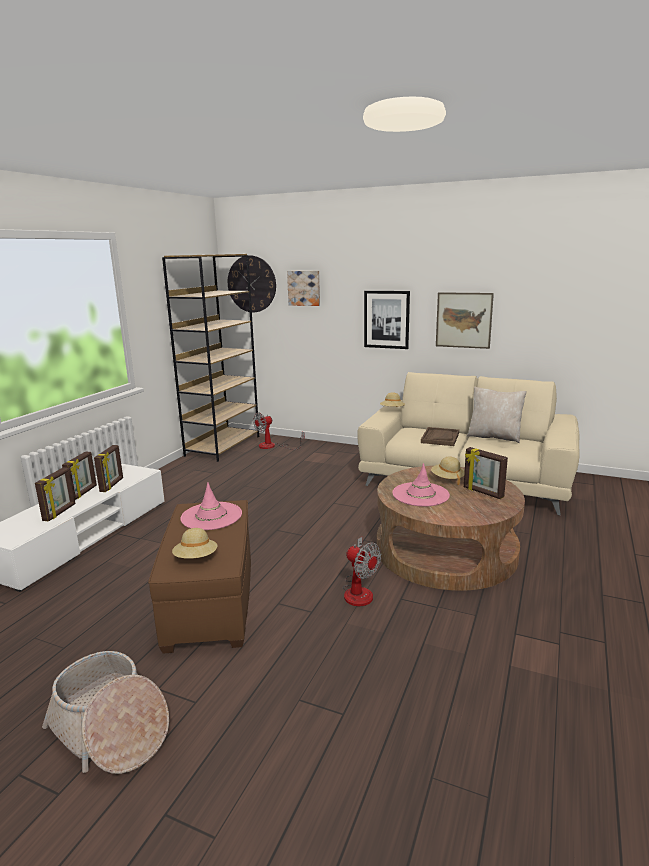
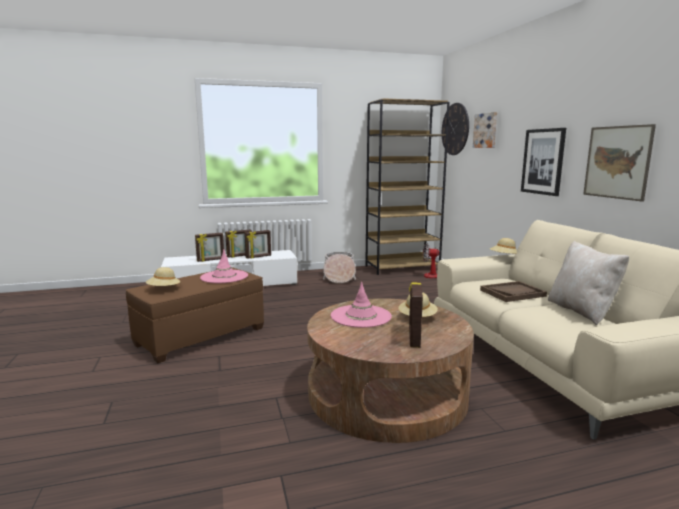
camera: 50 degrees right, 5 degrees down
basket [42,651,169,774] -> basket moved to [323,252,356,284]
fan [343,537,381,606] -> none

